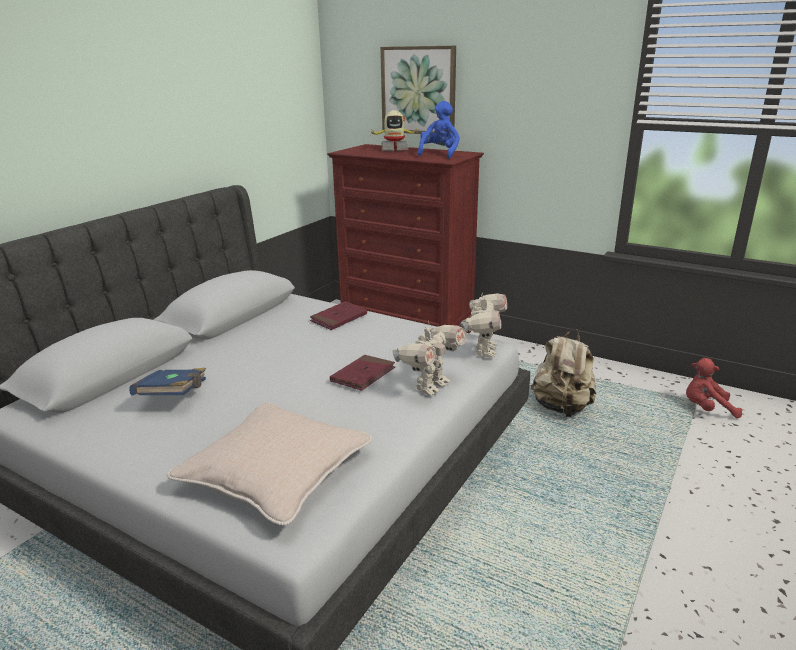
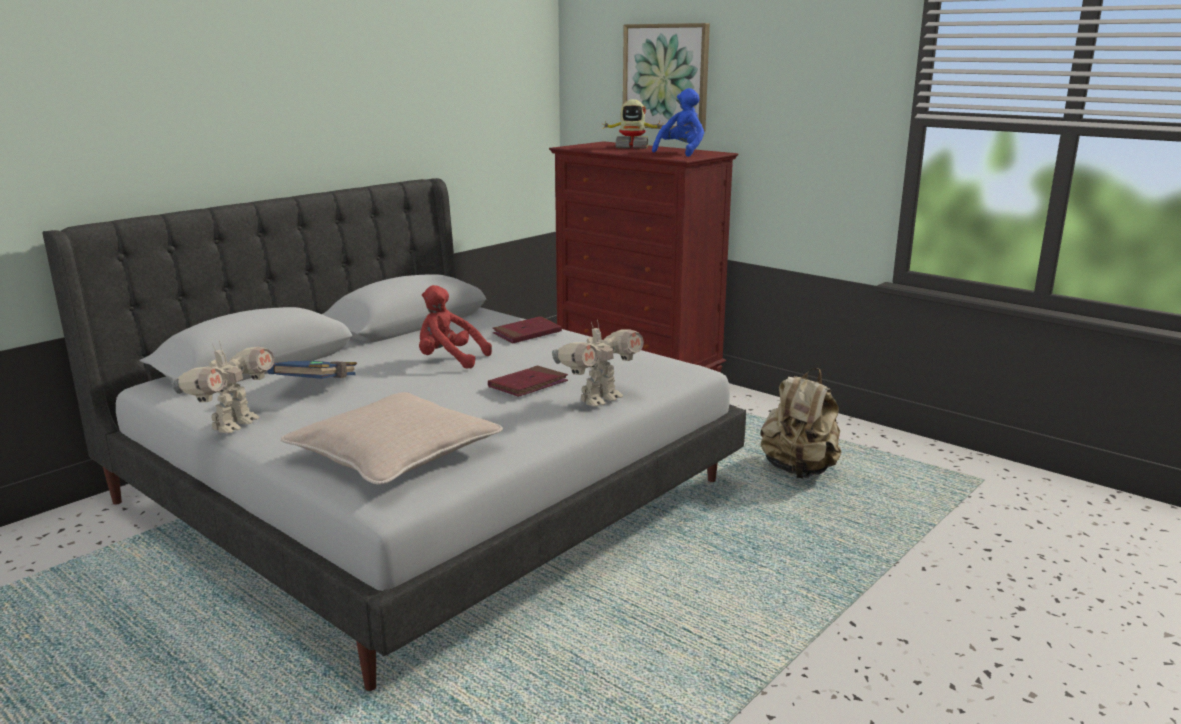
camera: 10 degrees right, 5 degrees down
toy robot [460,293,507,357] -> toy robot moved to [171,341,274,433]
red plush toy [686,358,742,418] -> red plush toy moved to [419,285,492,369]

